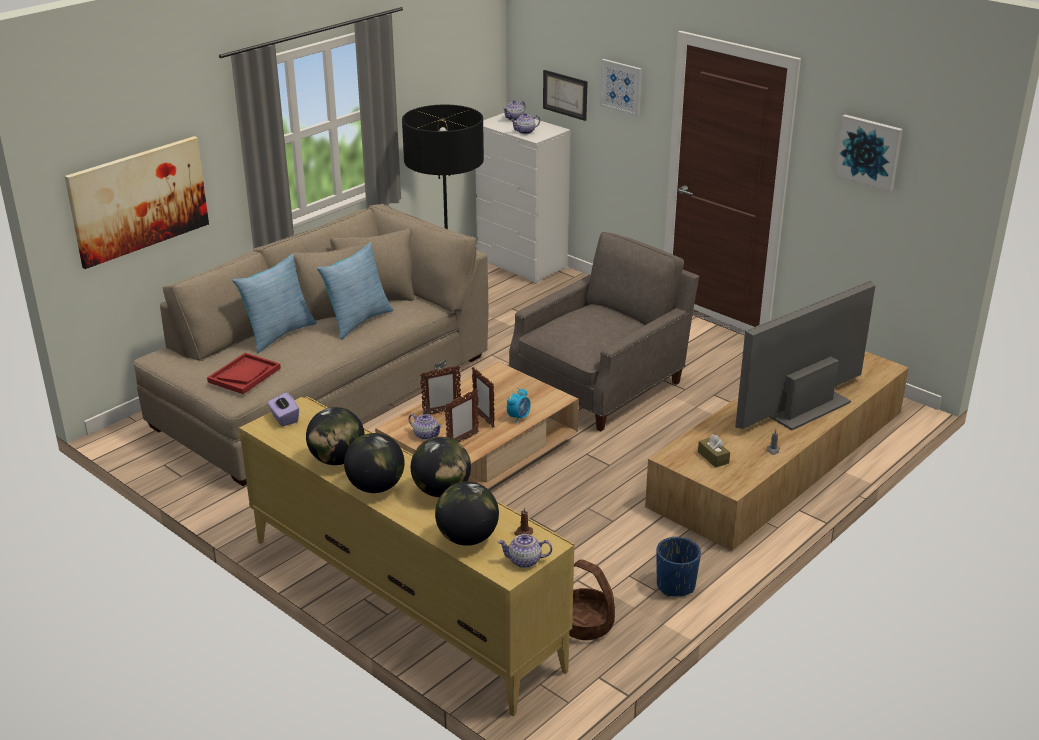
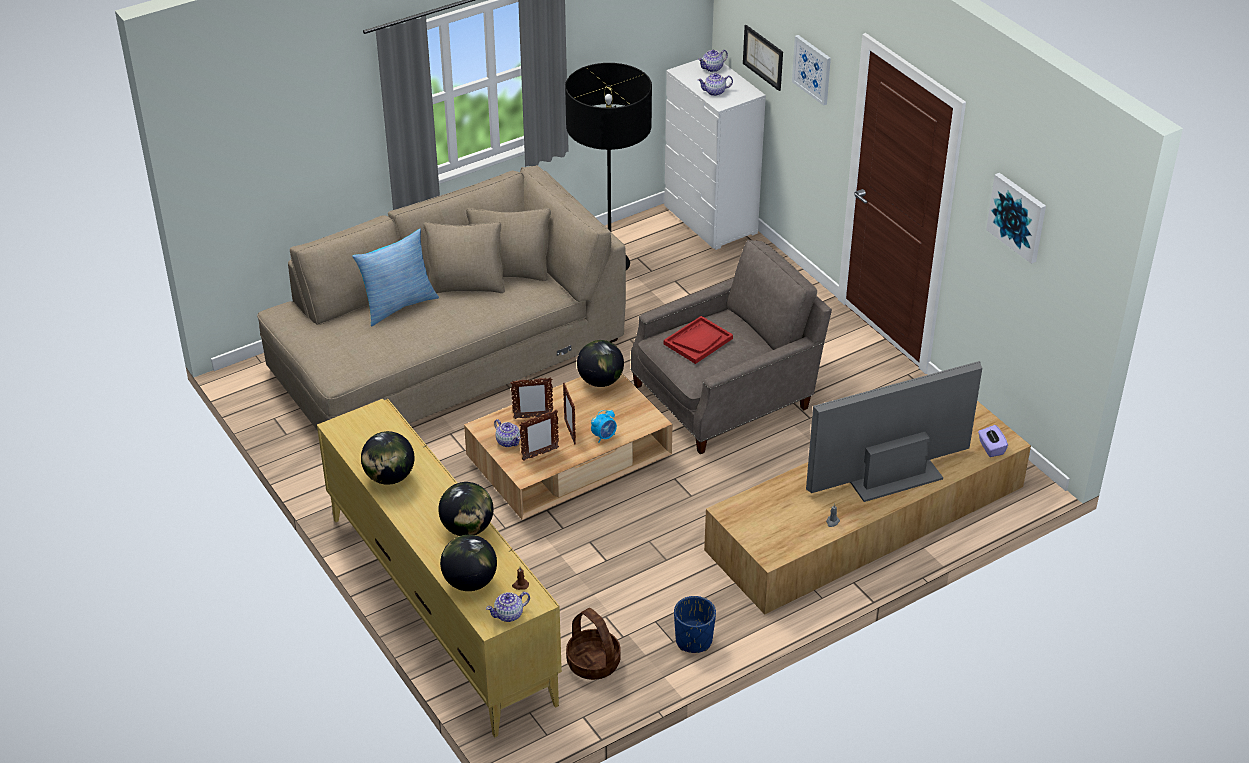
camera: 15 degrees right, 10 degrees up
picture [65,136,209,269] -> none
red tray [207,353,281,394] -> red tray moved to [664,316,733,364]
purple tissue box [268,393,299,426] -> purple tissue box moved to [978,425,1008,457]
pillow [317,242,394,340] -> none
globe [344,433,405,493] -> globe moved to [577,340,624,387]
teapot [497,534,552,568] -> teapot turned 45 degrees counterclockwise [486,592,530,622]
brown tissue box [698,434,730,468] -> none

